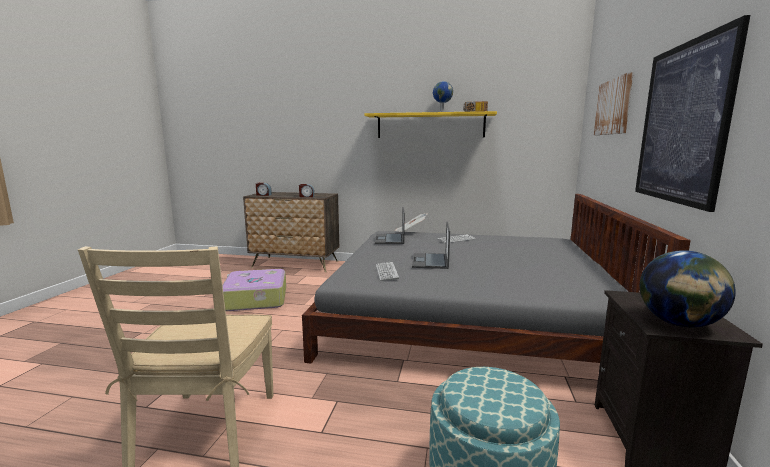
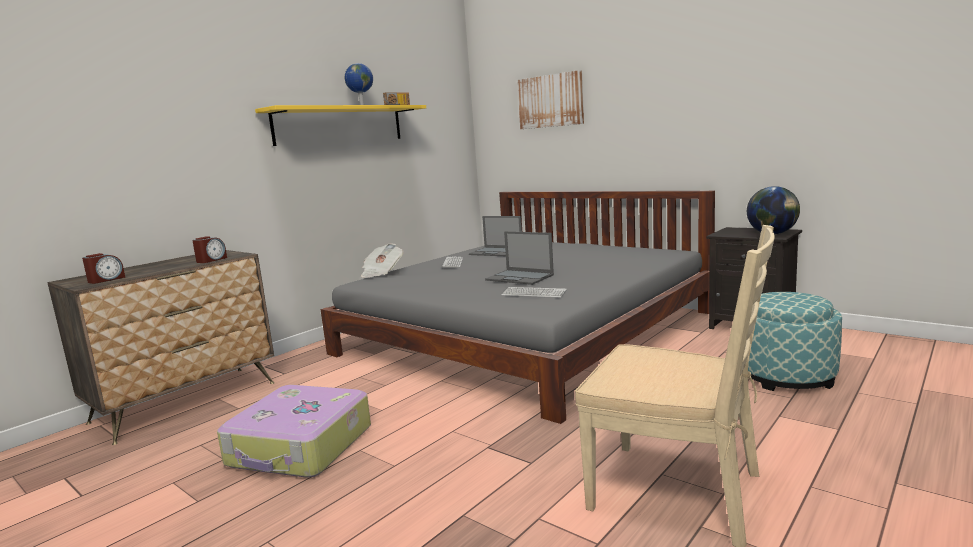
camera: 60 degrees left, 0 degrees up
laptop [375,207,405,244] -> laptop moved to [469,216,522,256]
picture [635,15,750,212] -> none

